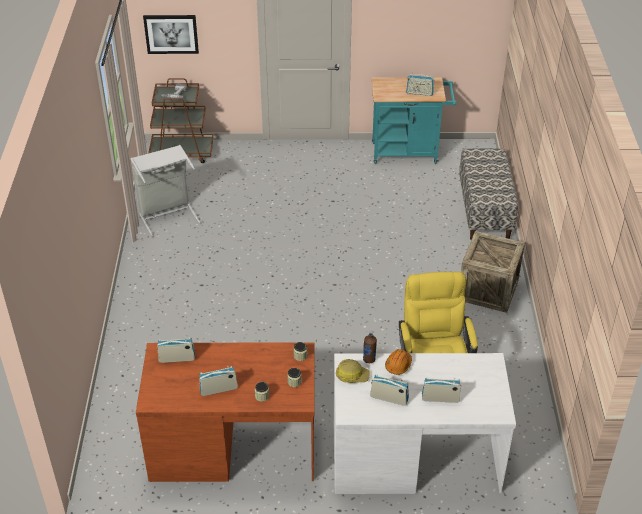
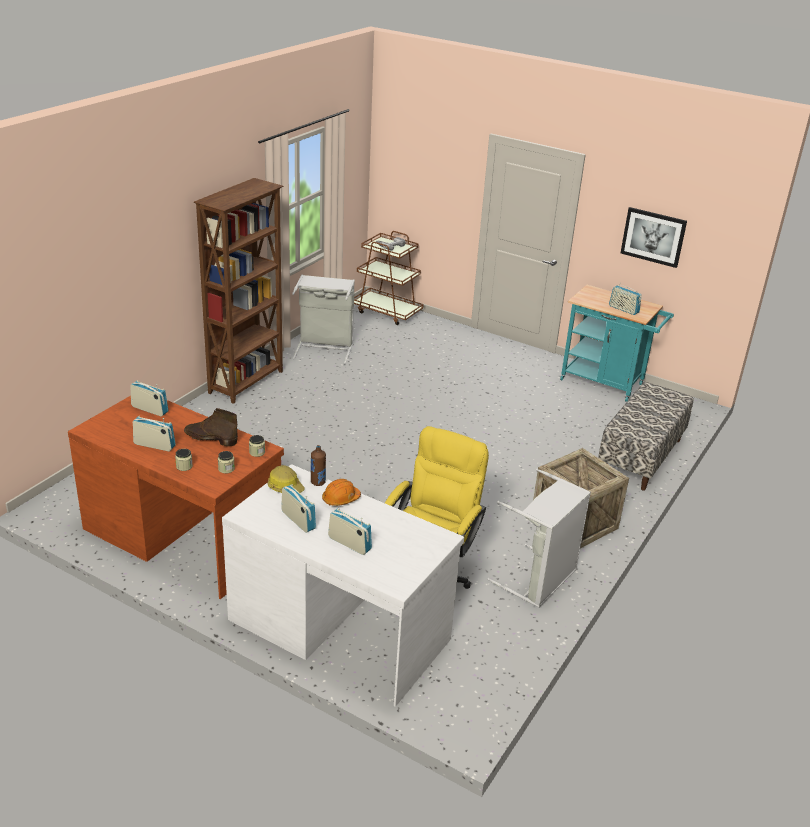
camera: 30 degrees right, 10 degrees down
picture [143,15,199,54] -> picture moved to [621,207,687,268]
none -> brown boot [184,408,238,446]
none -> brown bookcase [194,178,283,404]
none -> grey laundry basket [487,469,591,608]

